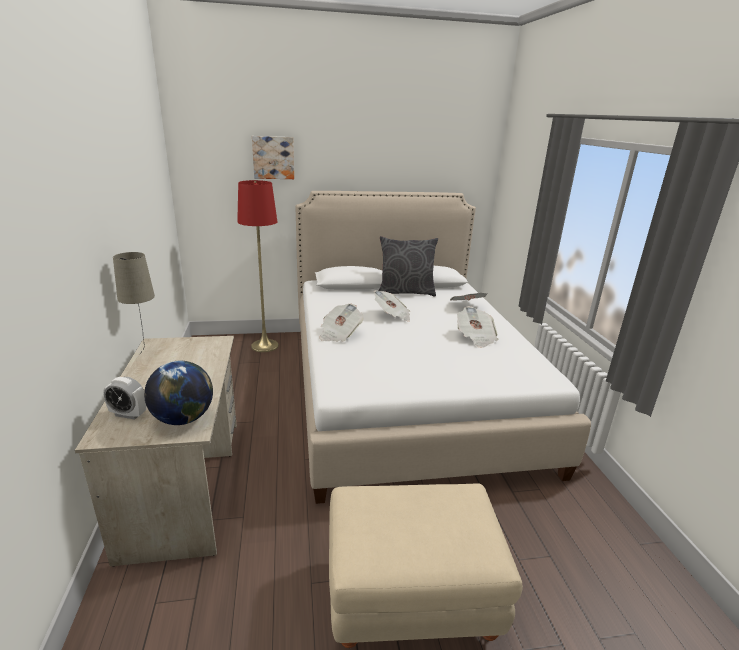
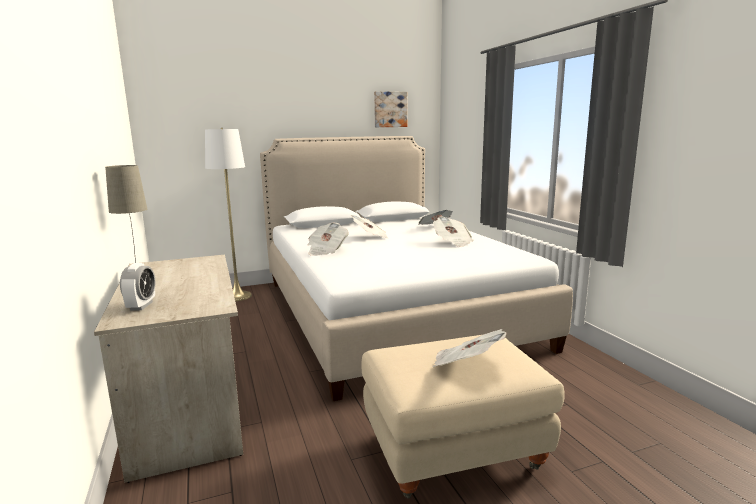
camera: 10 degrees left, 10 degrees down
alarm clock [103,377,146,420] -> alarm clock turned 90 degrees counterclockwise [120,263,155,310]
globe [144,361,213,425] -> none
red floor lamp [237,180,279,352] -> white floor lamp [205,128,252,301]
picture [252,136,294,179] -> picture moved to [374,91,407,127]
grey pillow [379,236,438,297] -> none
none -> newspaper [433,329,507,367]

